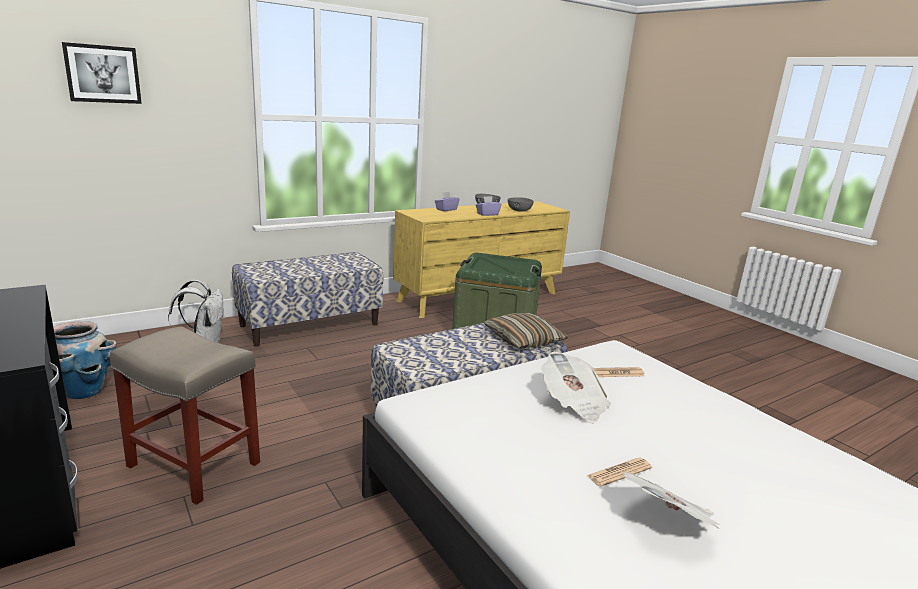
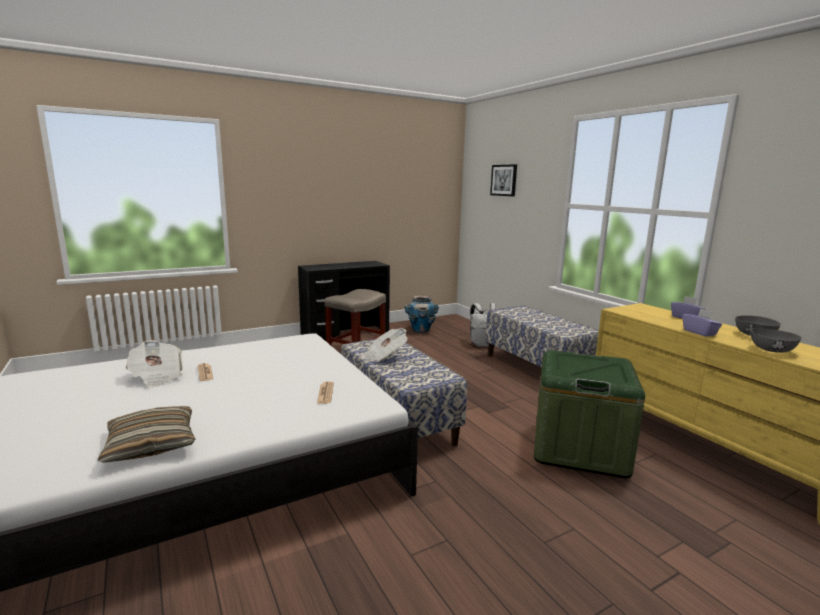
camera: 95 degrees right, 5 degrees down
pillow [483,313,568,348] -> pillow moved to [98,406,195,463]
newspaper [541,351,611,424] -> newspaper moved to [362,328,407,362]

